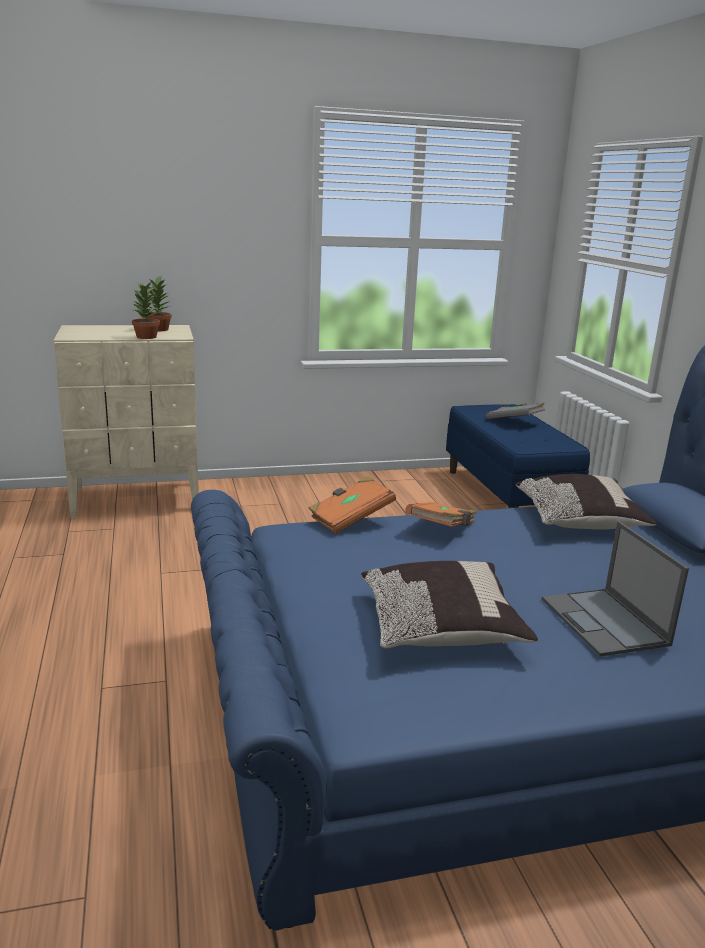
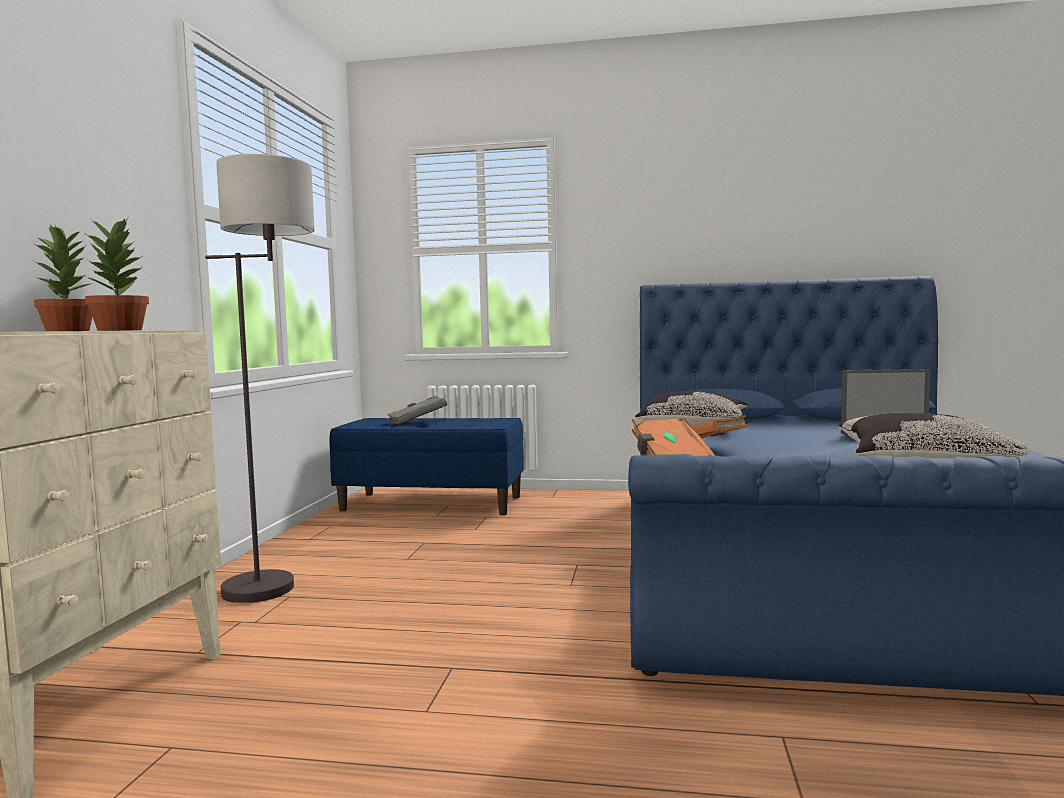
camera: 65 degrees left, 15 degrees down
none -> grey floor lamp [205,154,314,603]

